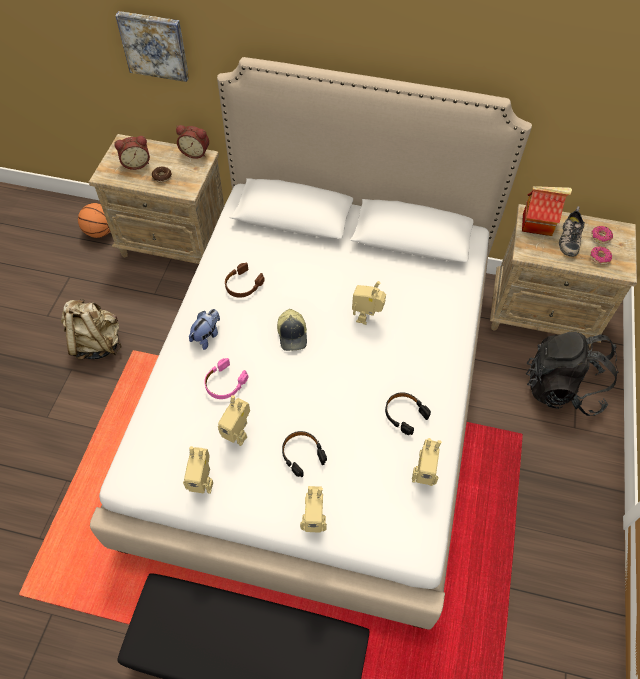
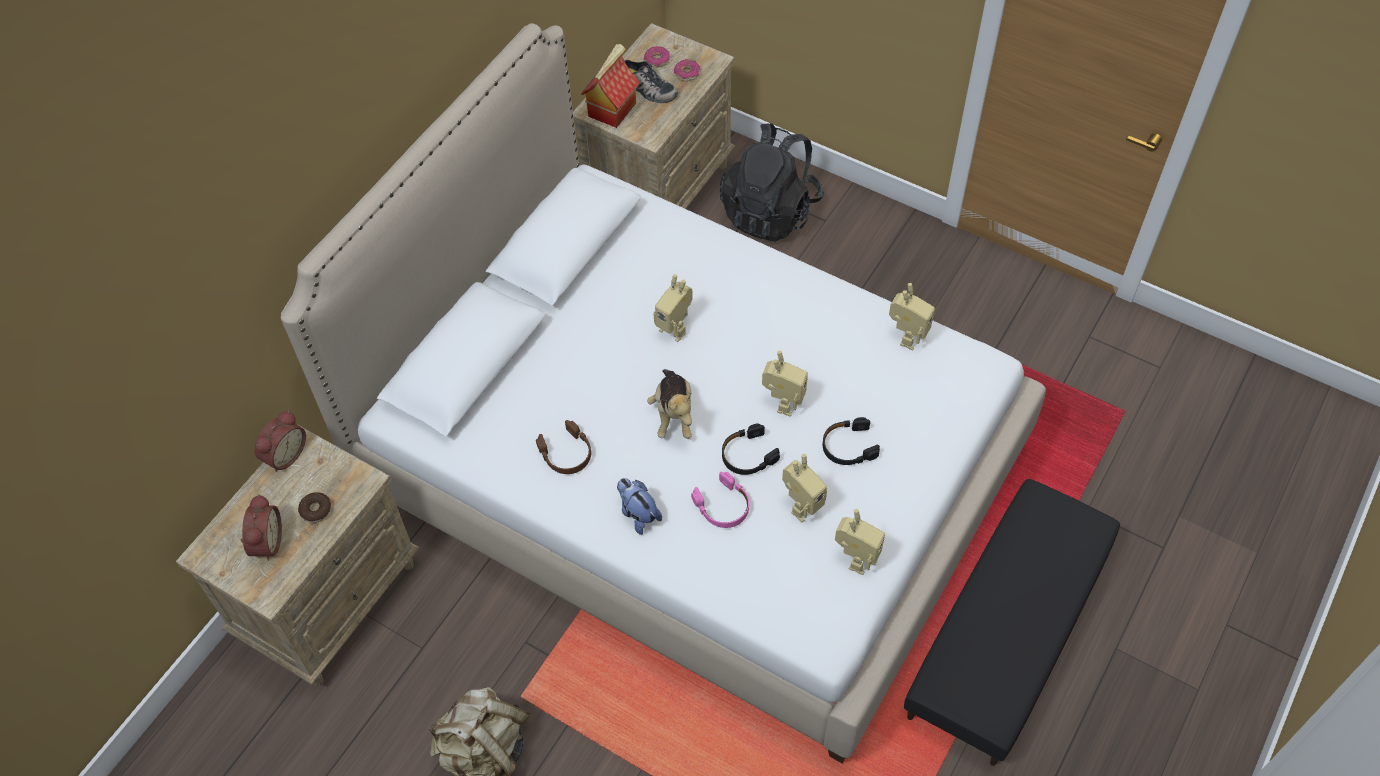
camera: 70 degrees left, 0 degrees up
basketball [78,203,110,238] -> none
picture [115,11,189,82] -> none
cap [277,309,307,351] -> plush toy [647,369,692,439]
toy robot [300,486,327,533] -> toy robot moved to [762,351,808,417]
black headphones [385,392,431,435] -> black headphones moved to [722,423,780,475]

